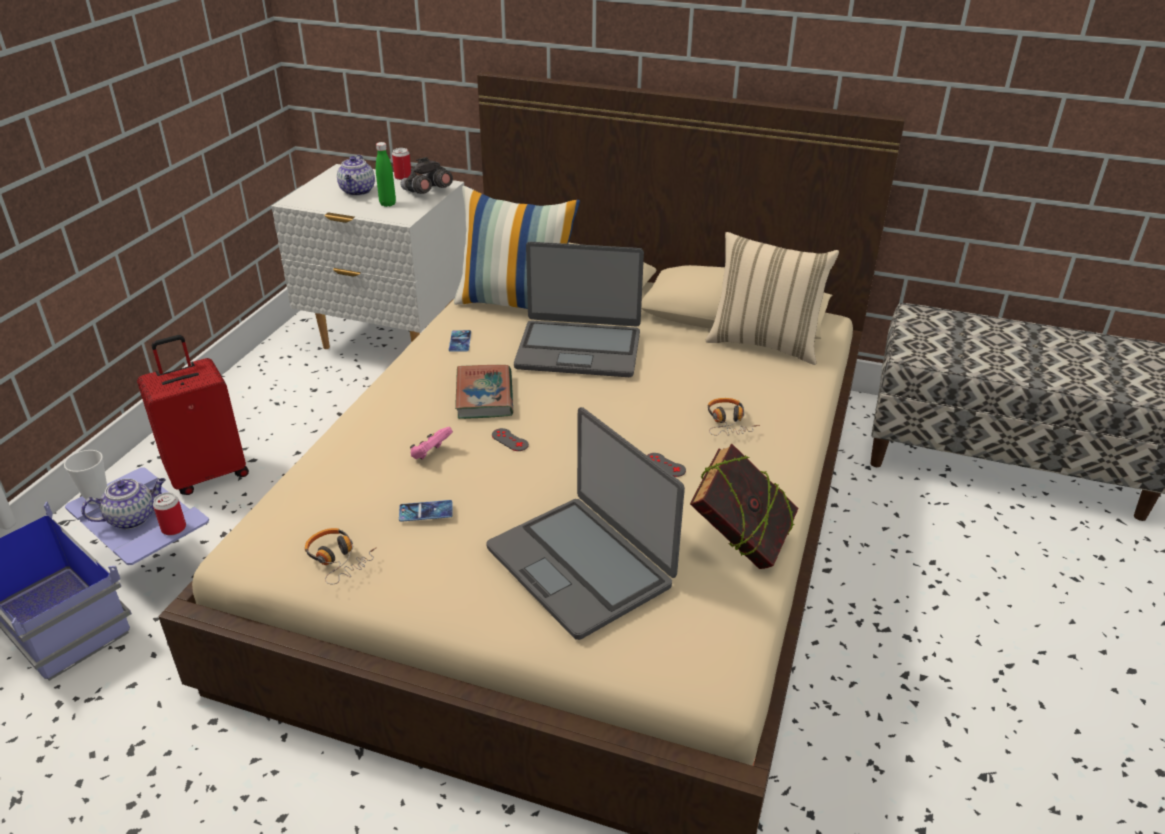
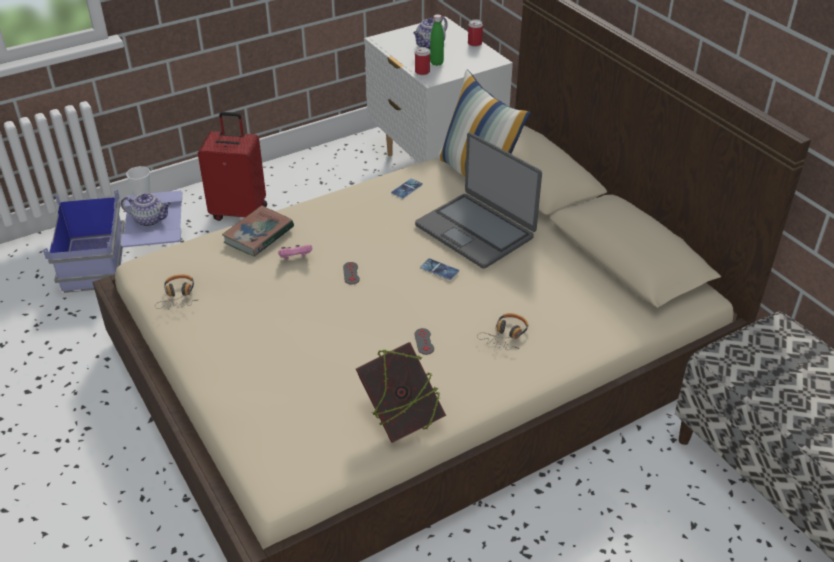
camera: 40 degrees right, 5 degrees up
can [153,492,186,536] -> can moved to [415,47,430,75]
phone [399,500,453,522] -> phone moved to [420,258,459,280]
grey binoculars [401,157,453,194] -> none
book [455,365,513,419] -> book moved to [222,206,294,257]
laptop [486,407,685,640] -> none
beige pillow [705,232,839,365] -> none

